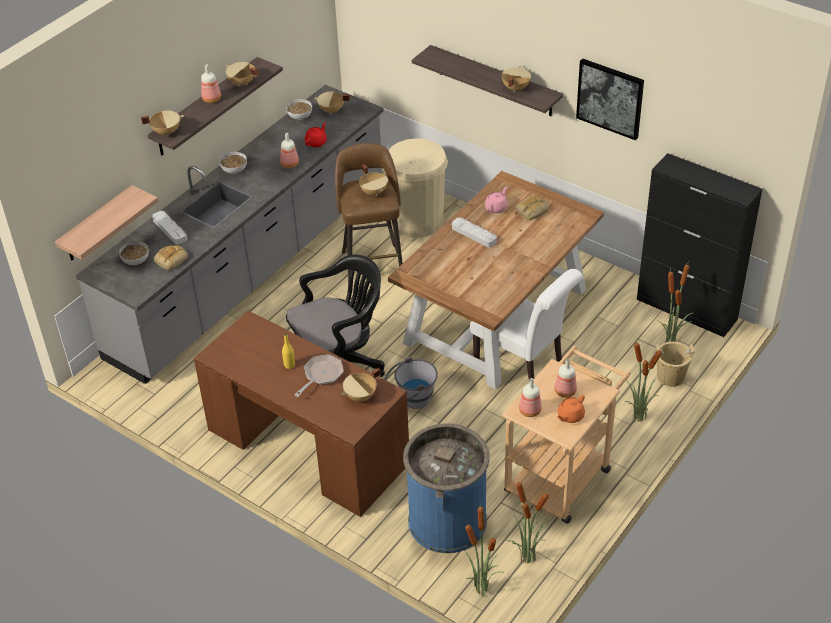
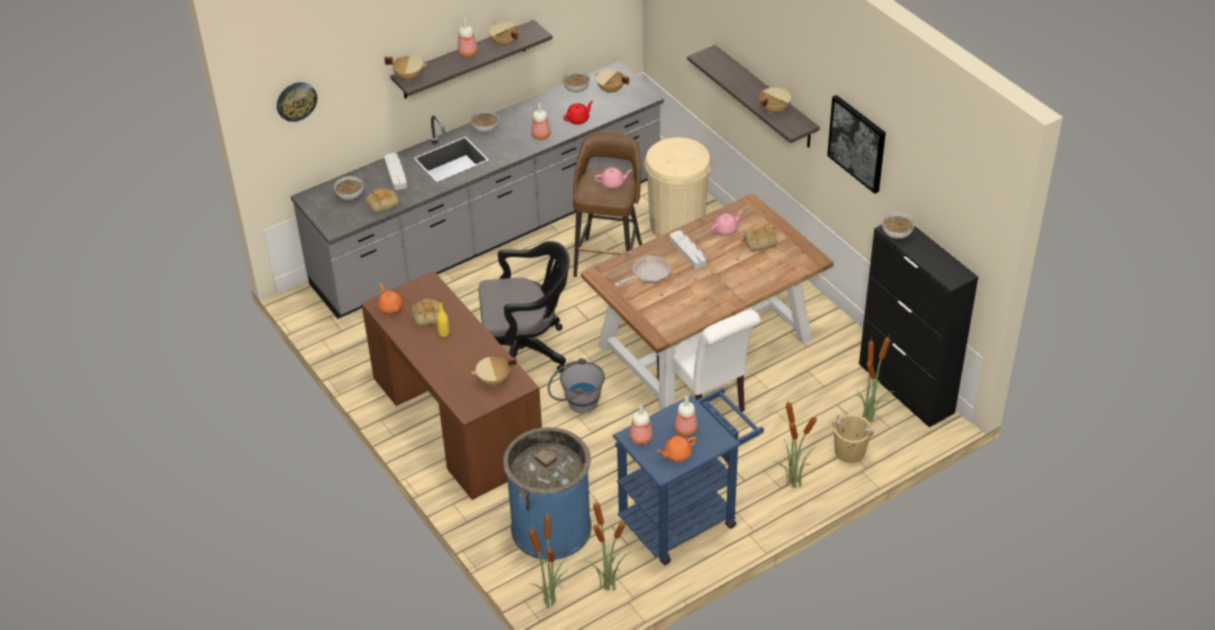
camera: 20 degrees right, 0 degrees up
shelf [55,185,158,261] -> none
frying pan [294,354,344,397] -> frying pan moved to [615,256,671,286]
beige cooking pot [359,164,388,196] -> pink teapot [595,167,632,189]
beige cart [502,346,631,524] -> blue cart [613,388,764,565]
none -> wall clock [277,82,317,122]
none -> orange teapot [377,283,403,314]
none -> bread [411,298,439,326]
none -> bowl [882,212,914,239]

